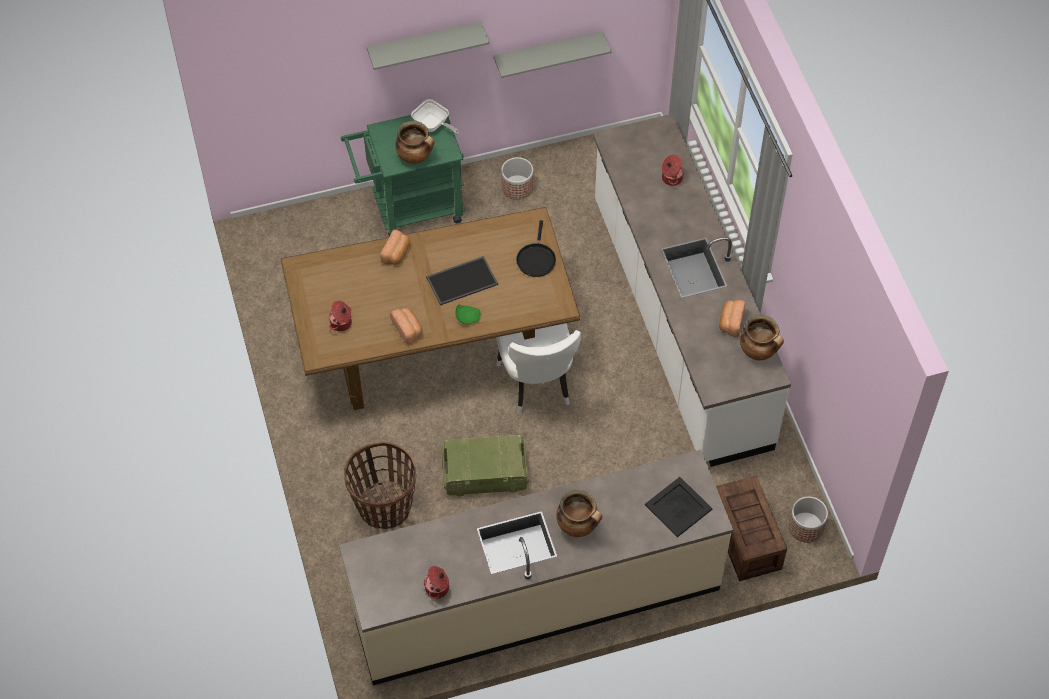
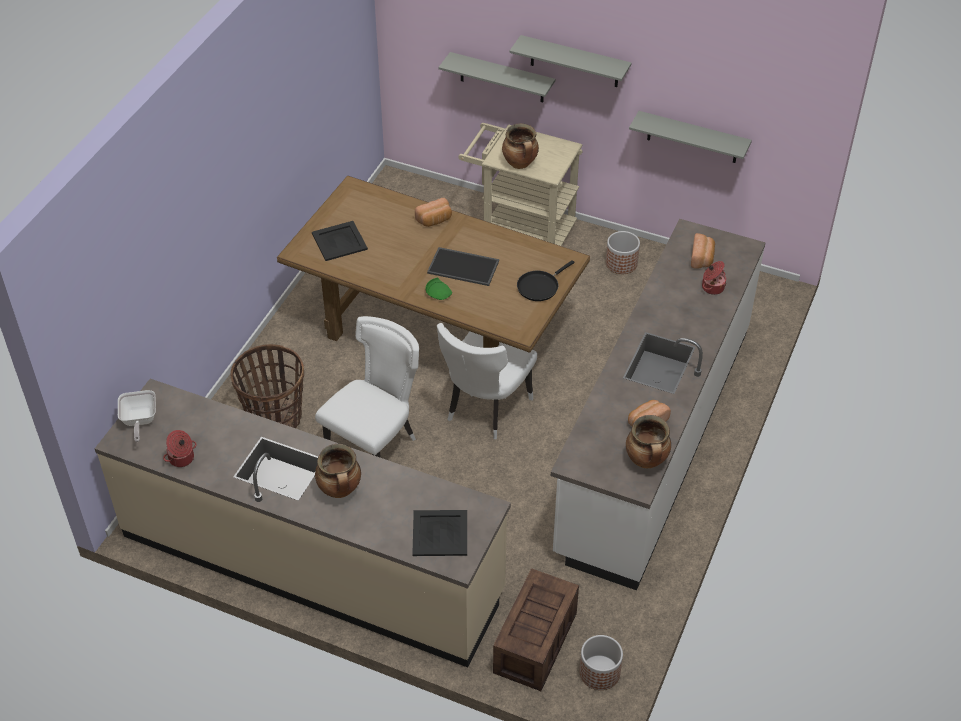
camera: 40 degrees right, 10 degrees down
cooking pot [329,300,352,331] -> black tray [312,221,368,261]
green cart [341,107,465,237] -> beige cart [458,123,583,246]
bread [390,308,422,344] -> bread moved to [691,233,715,269]
frying pan [411,99,459,135] -> frying pan moved to [118,390,156,442]
crate [442,435,529,497] -> white chair [315,316,419,458]
none -> grey shelf [438,52,556,102]

